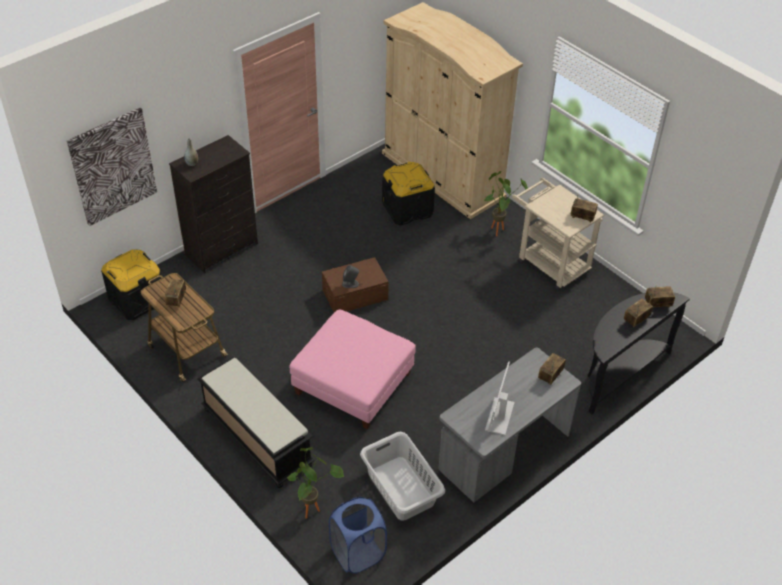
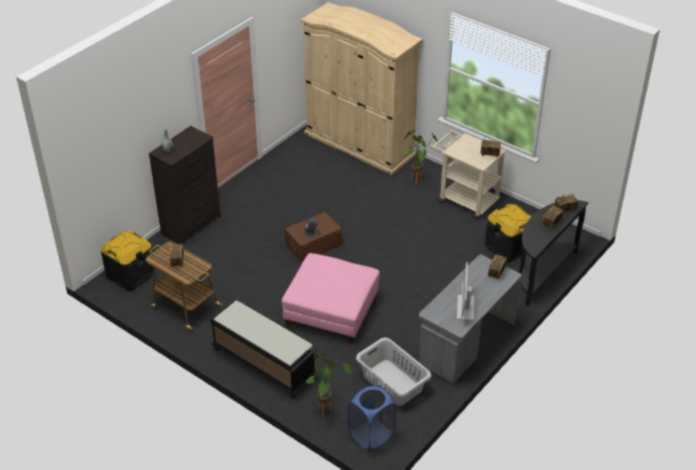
camera: 10 degrees left, 5 degrees down
picture [67,108,157,226] -> none
black storage box [382,162,435,225] -> black storage box moved to [485,204,531,263]

